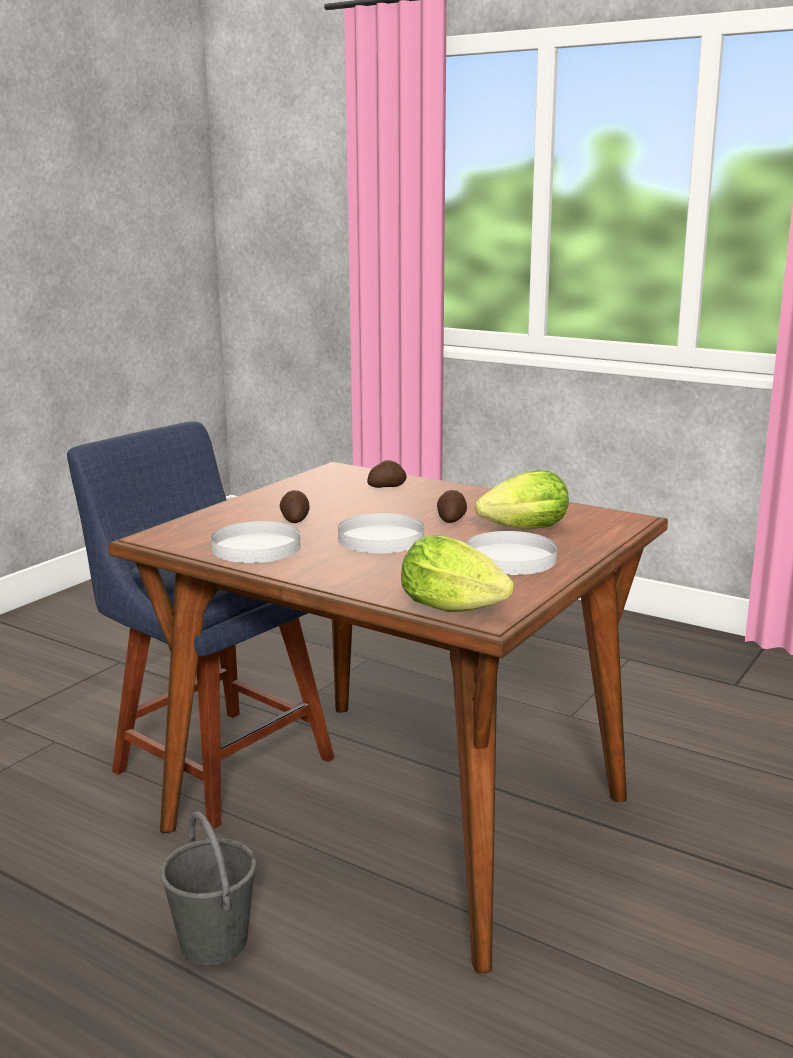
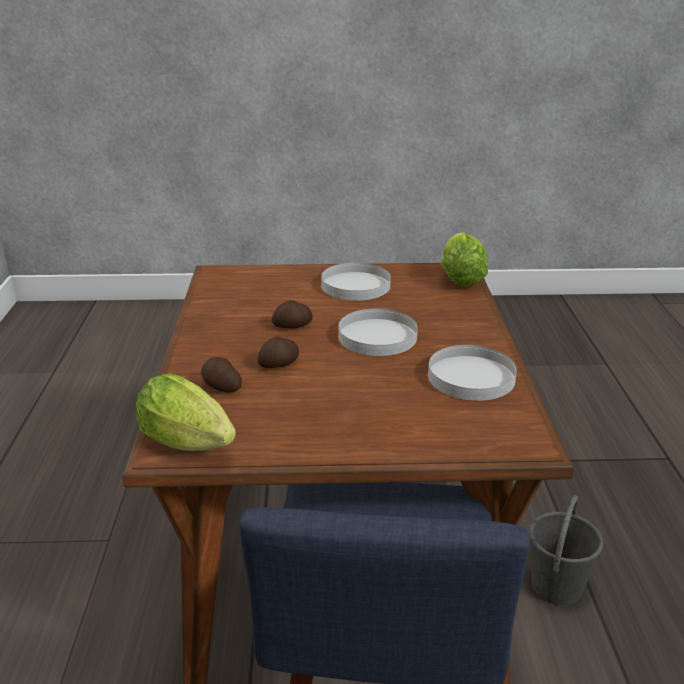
camera: 125 degrees left, 10 degrees up
potato [280,490,310,523] -> potato moved to [258,337,299,368]
lettuce [475,470,569,529] -> lettuce moved to [136,373,236,451]

